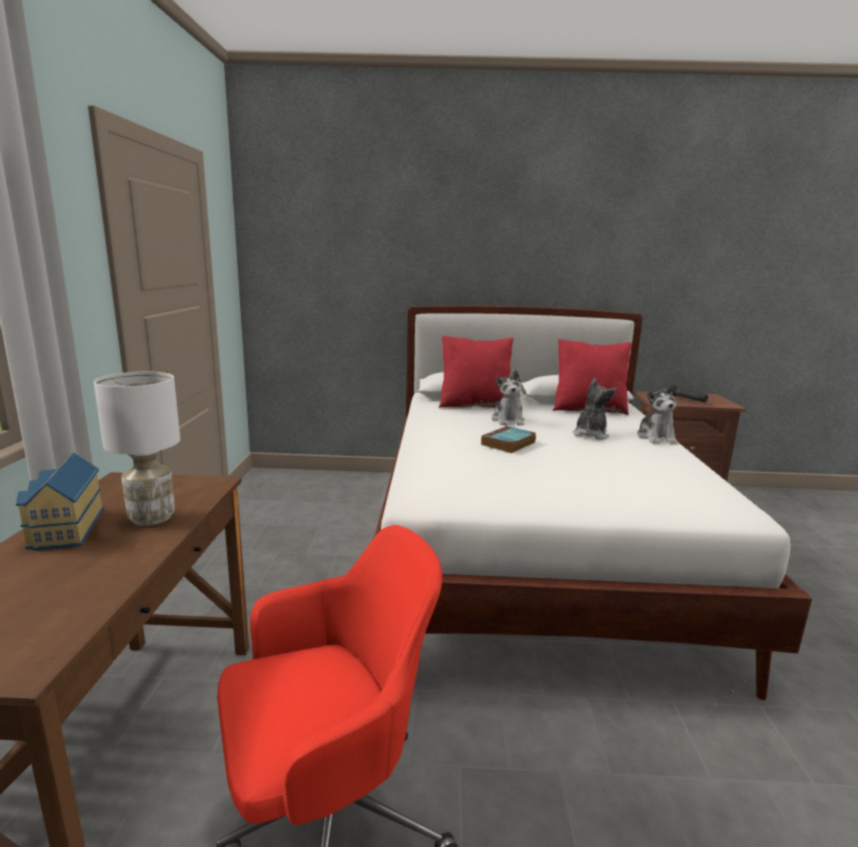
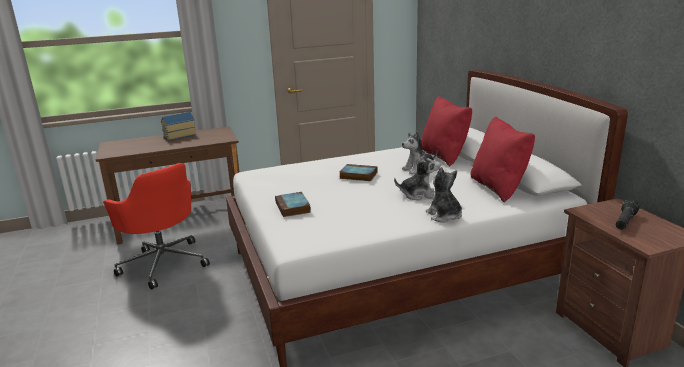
camera: 70 degrees right, 5 degrees up
white table lamp [94,372,180,526] -> none
plush toy [637,384,678,444] -> plush toy turned 90 degrees clockwise [426,167,462,223]
none -> book [275,192,311,217]

